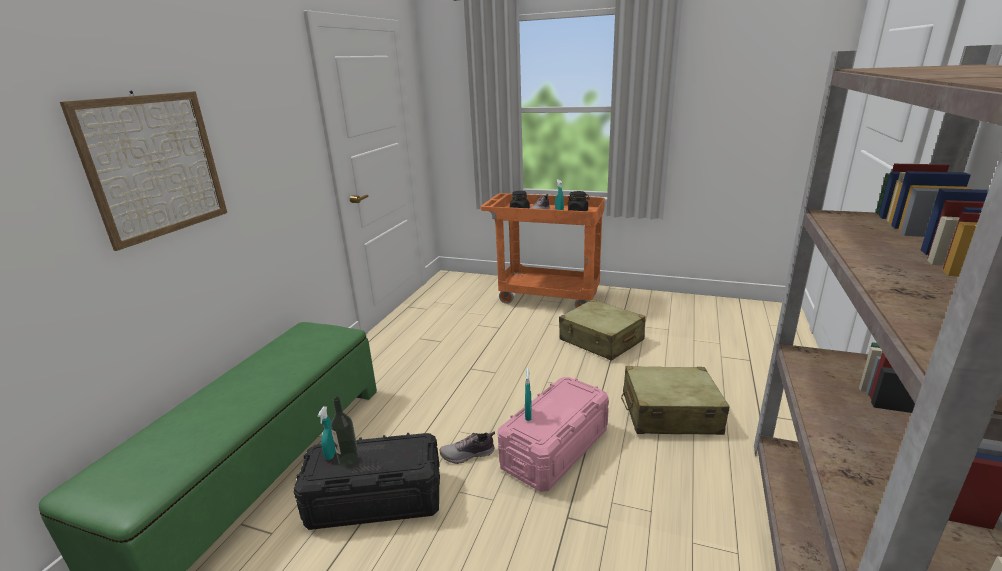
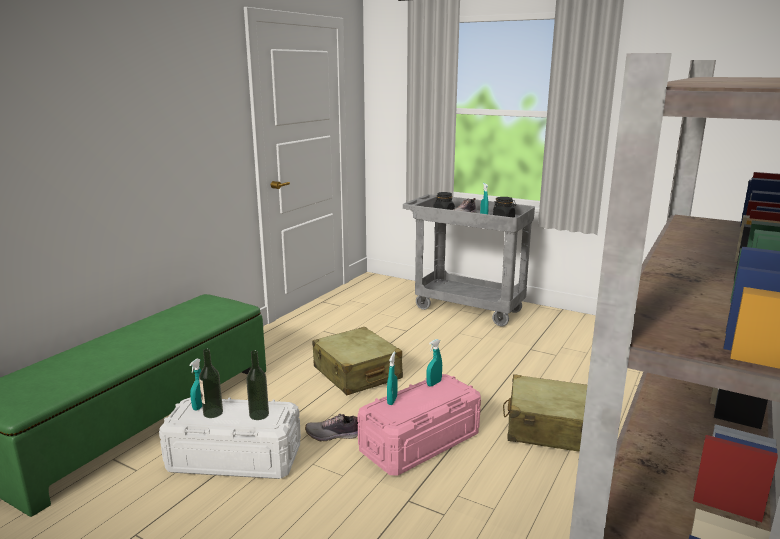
camera: 10 degrees right, 5 degrees down
picture [60,91,227,251] -> none
black storage box [294,433,440,530] -> white storage box [159,397,301,479]
orange cart [481,193,605,308] -> grey cart [403,194,535,326]
beige suitcase [559,299,646,361] -> beige suitcase moved to [312,327,403,395]
none -> bottle [246,350,269,420]
none -> turquoise spray bottle [426,339,442,387]

